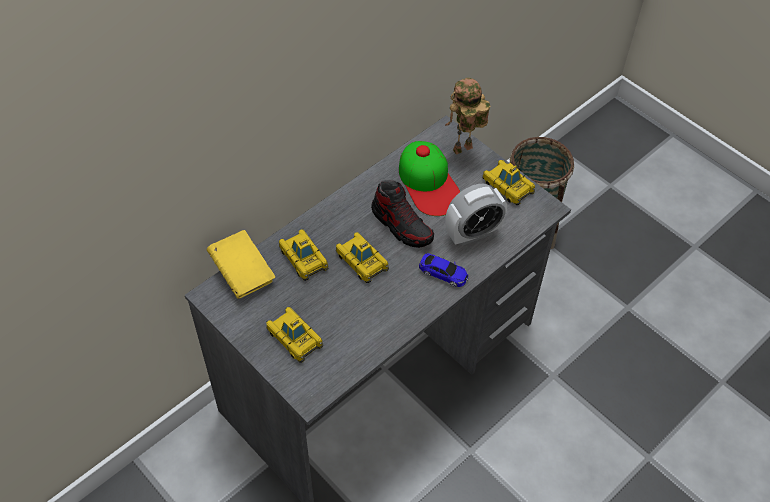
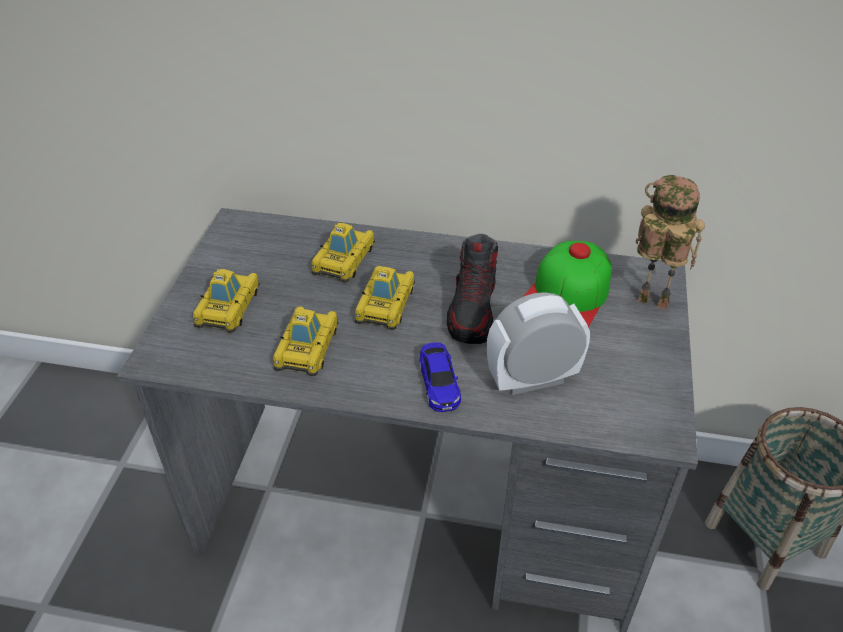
camera: 55 degrees right, 10 degrees down
yellow book [207,230,275,299] -> none
alarm clock [445,184,507,246] -> alarm clock turned 135 degrees clockwise [487,292,590,395]
toy car [482,160,535,205] -> toy car moved to [273,306,338,376]

